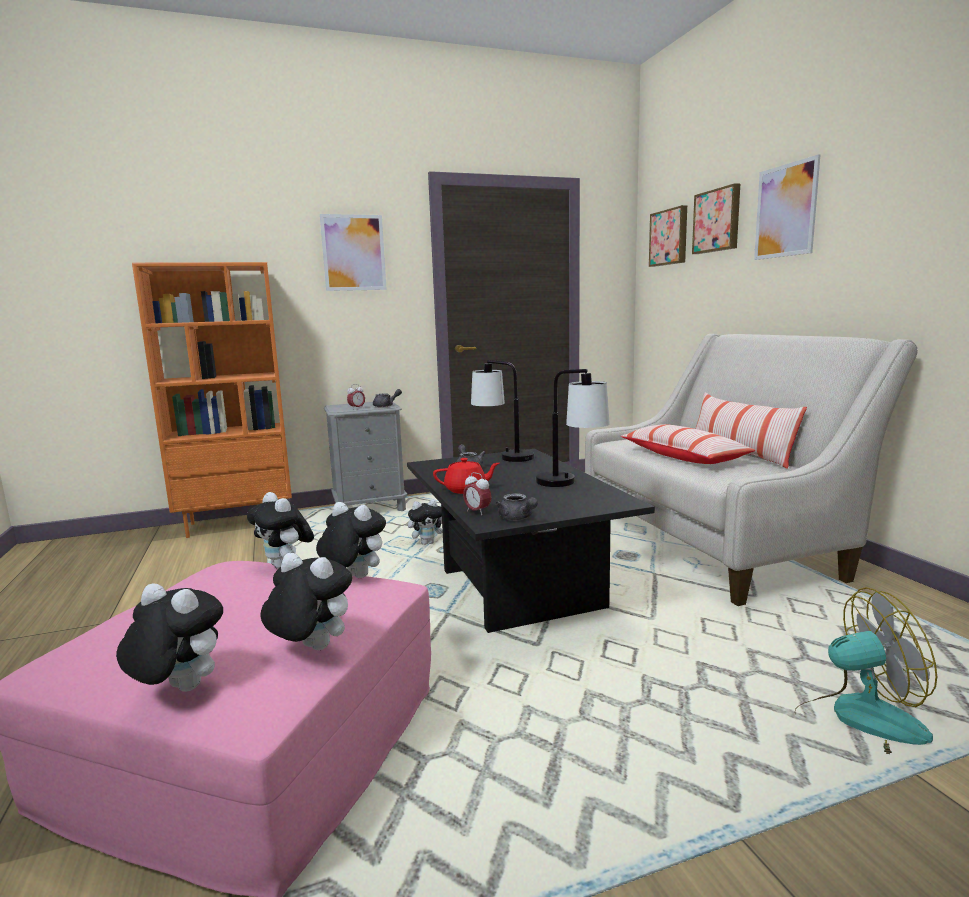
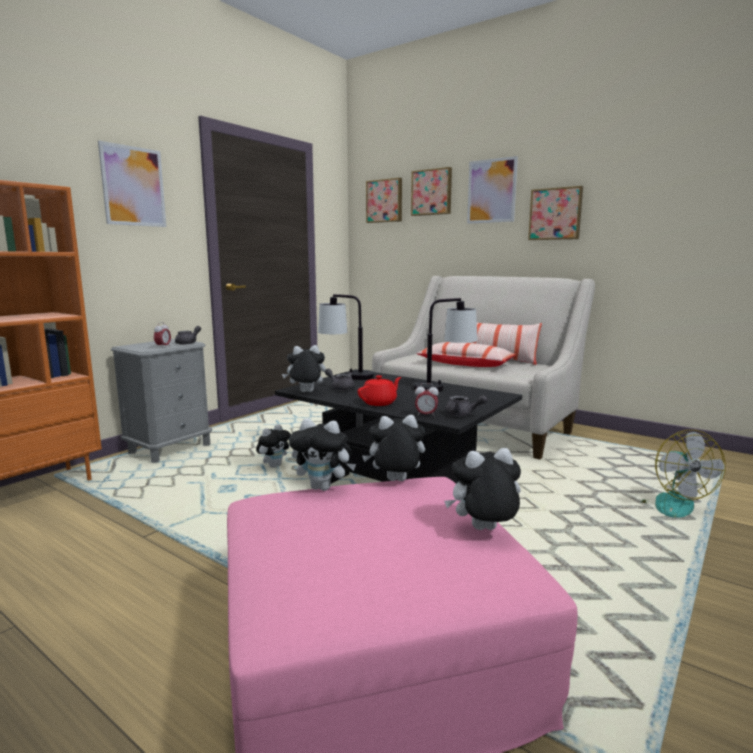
camera: 35 degrees left, 0 degrees up
plush toy [116,583,223,692] -> plush toy moved to [282,345,326,392]
fan [795,587,937,754] -> fan turned 120 degrees clockwise [641,430,726,518]
none -> picture [528,186,583,240]

